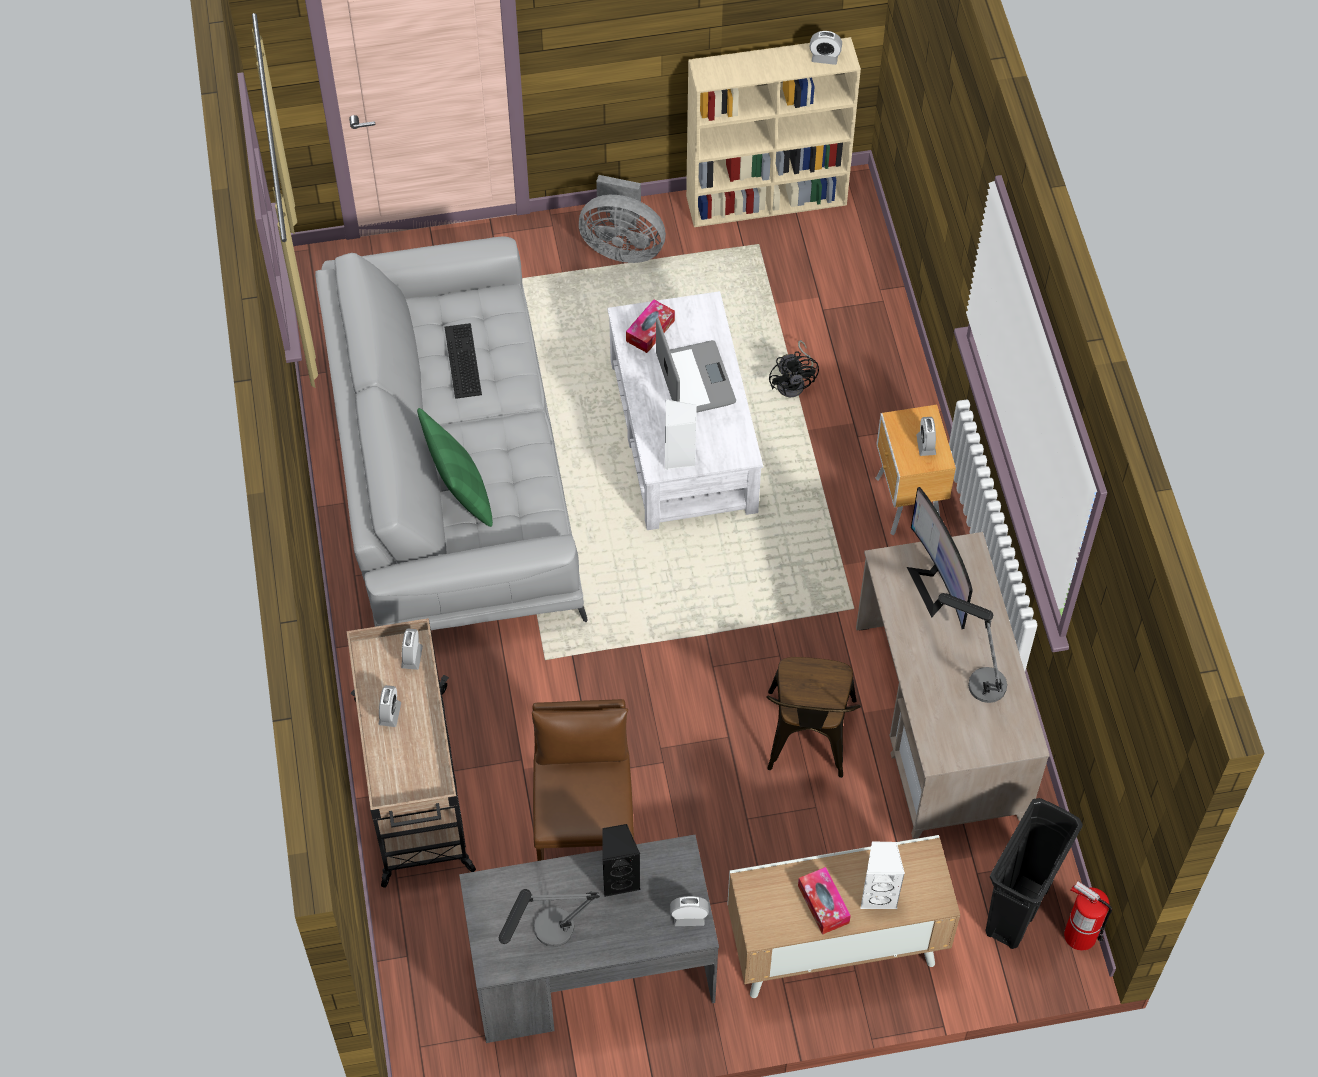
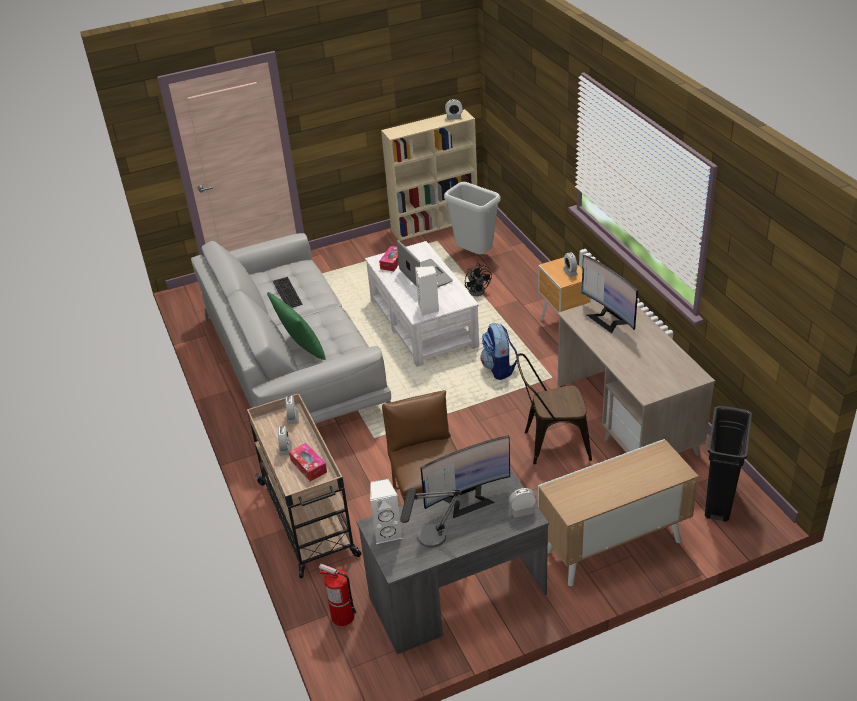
camera: 10 degrees left, 20 degrees down
grey fan [579,175,666,263] -> none
black speaker [602,824,641,897] -> monitor [420,435,510,518]
brown chair [766,657,861,778] -> brown chair turned 90 degrees clockwise [517,353,592,465]
tissue box [798,867,851,934] -> tissue box moved to [289,443,327,481]
white speaker [860,841,905,909] -> white speaker moved to [370,478,402,544]
table lamp [938,593,1007,703] -> none
fire extinguisher [1064,881,1112,951] -> fire extinguisher moved to [319,564,357,626]
none -> grey trash can [444,182,500,254]
none -> backpack [480,322,518,380]

